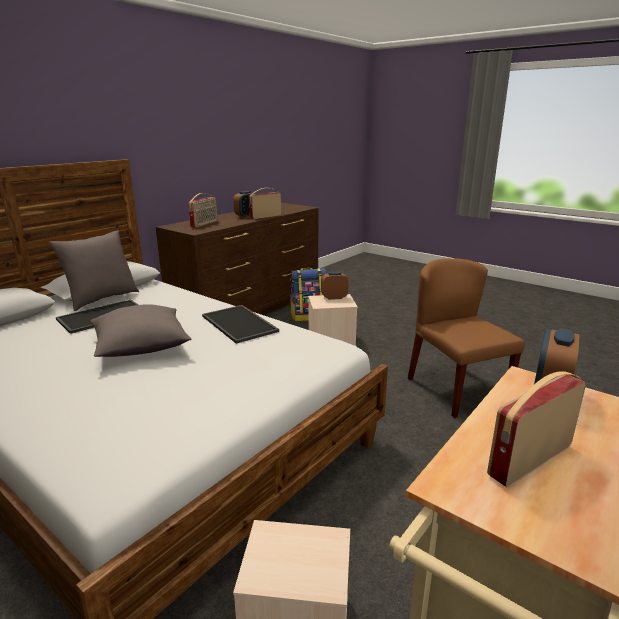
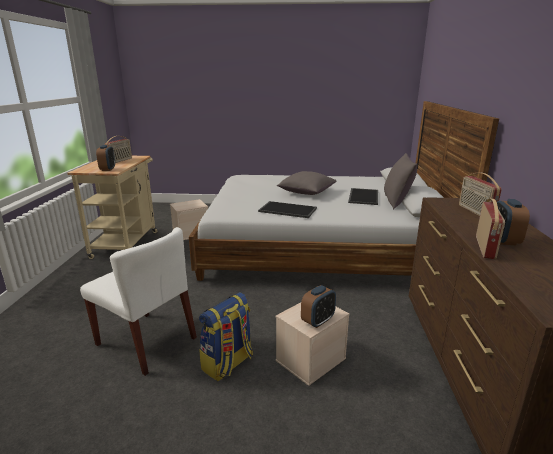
camera: 145 degrees right, 0 degrees up
backpack [290,268,327,321] -> backpack moved to [199,292,253,381]
brown chair [408,258,525,418] -> white chair [80,227,197,376]

